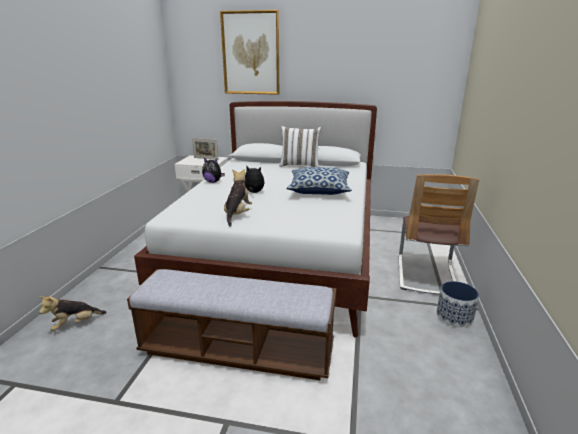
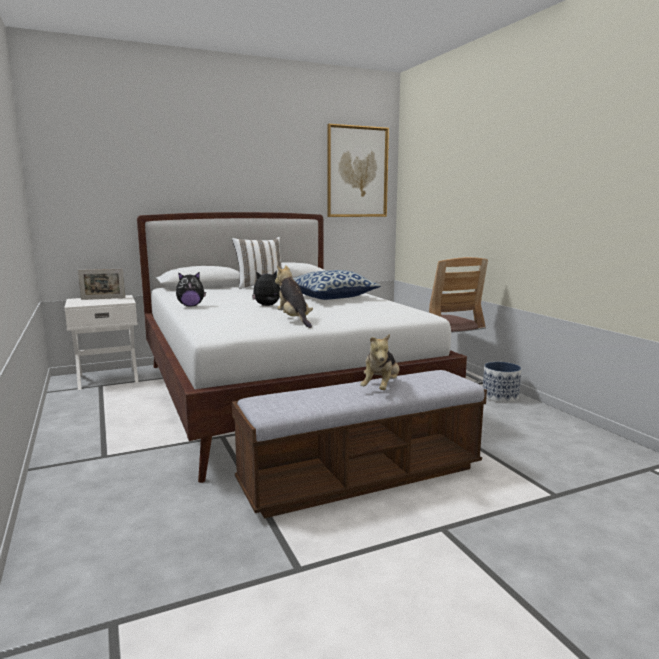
camera: 35 degrees left, 10 degrees down
plush toy [39,296,107,331] -> plush toy moved to [360,334,399,390]
picture [220,10,279,95] -> picture moved to [327,124,389,217]

